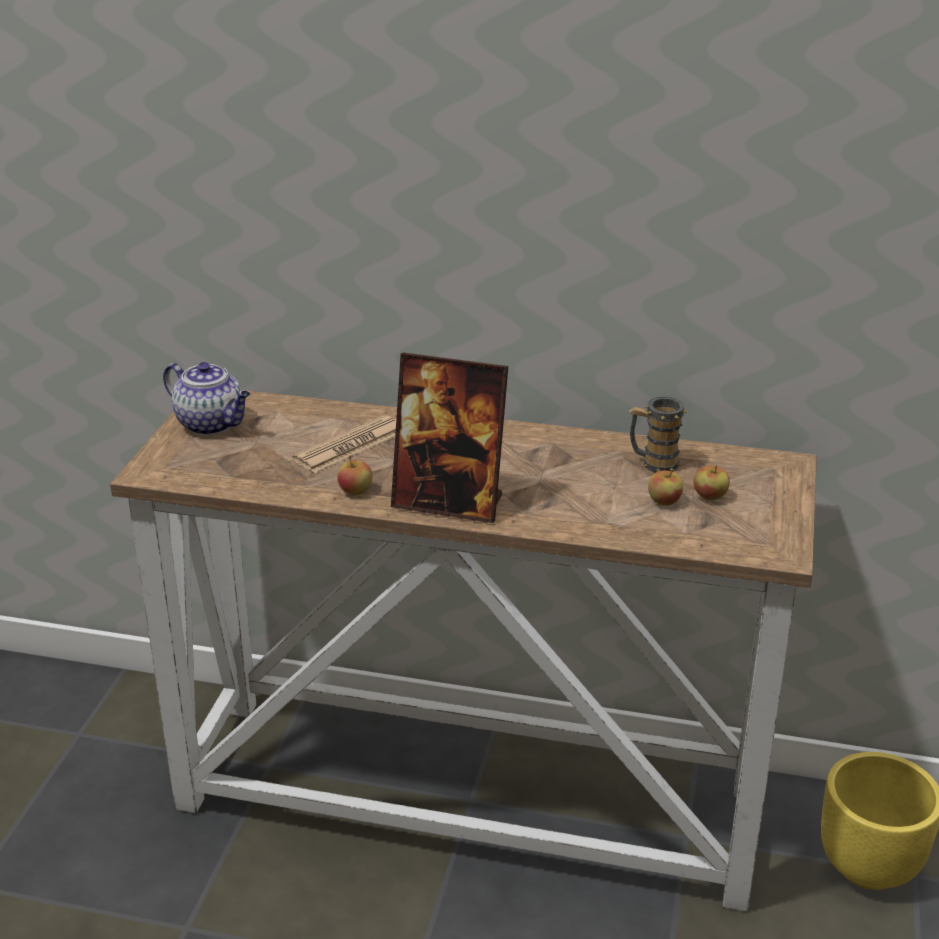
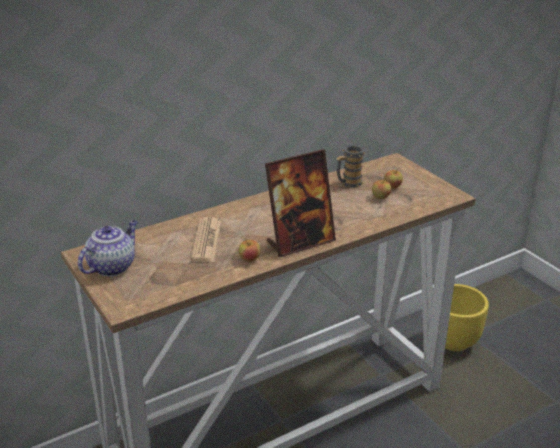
camera: 45 degrees left, 0 degrees up
teapot [163,362,250,435] -> teapot turned 45 degrees counterclockwise [78,220,137,276]

